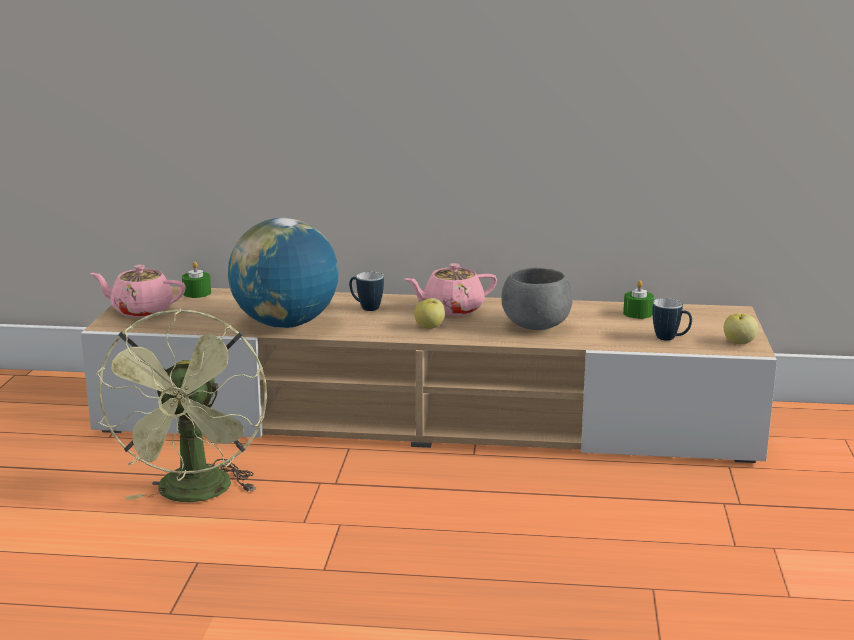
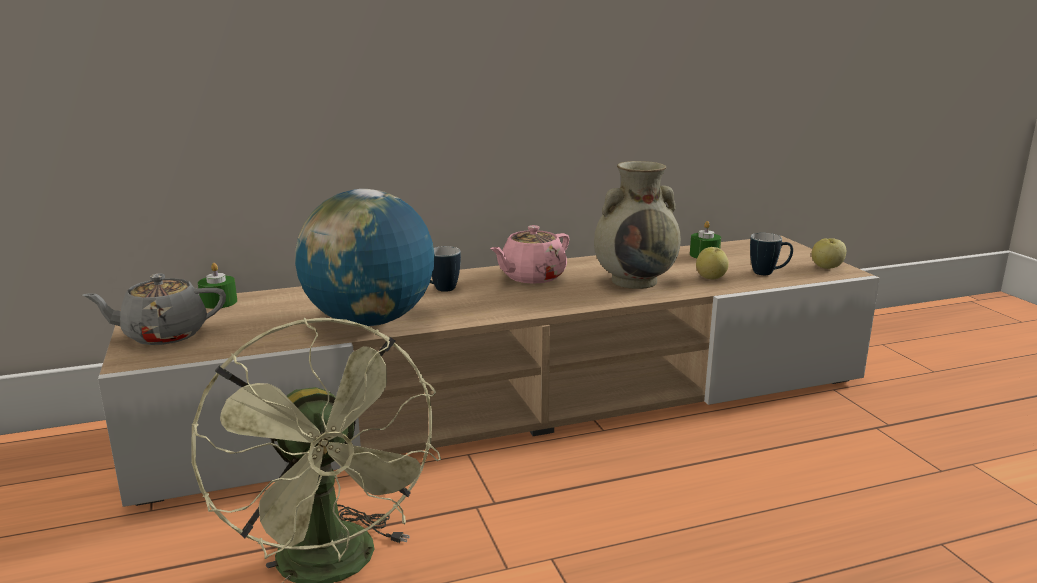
camera: 25 degrees left, 0 degrees up
pink teapot [90,265,186,318] -> grey teapot [82,274,226,345]
apple [414,298,445,329] -> apple moved to [696,247,729,279]
grey bowl [501,267,573,330] -> beige vase [594,161,681,289]

